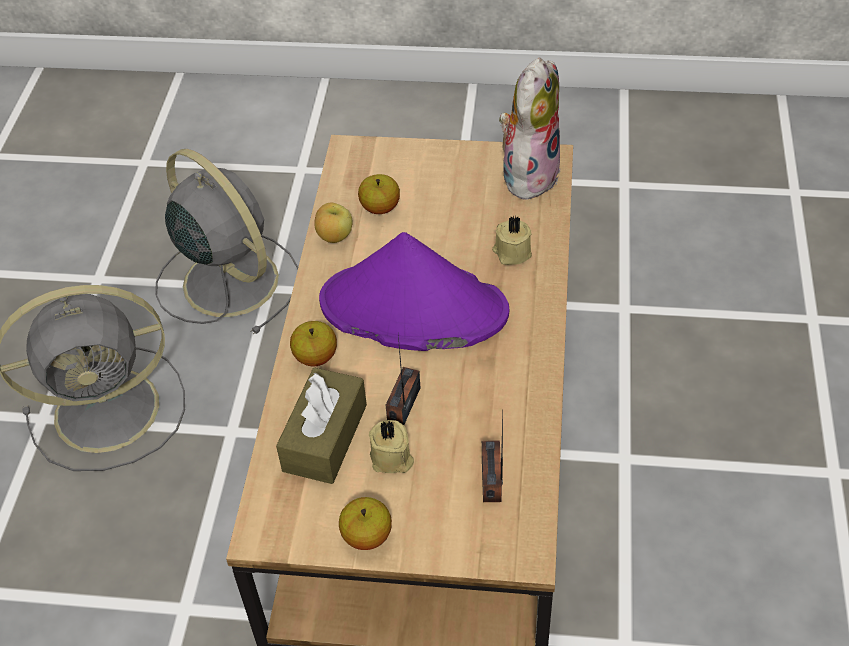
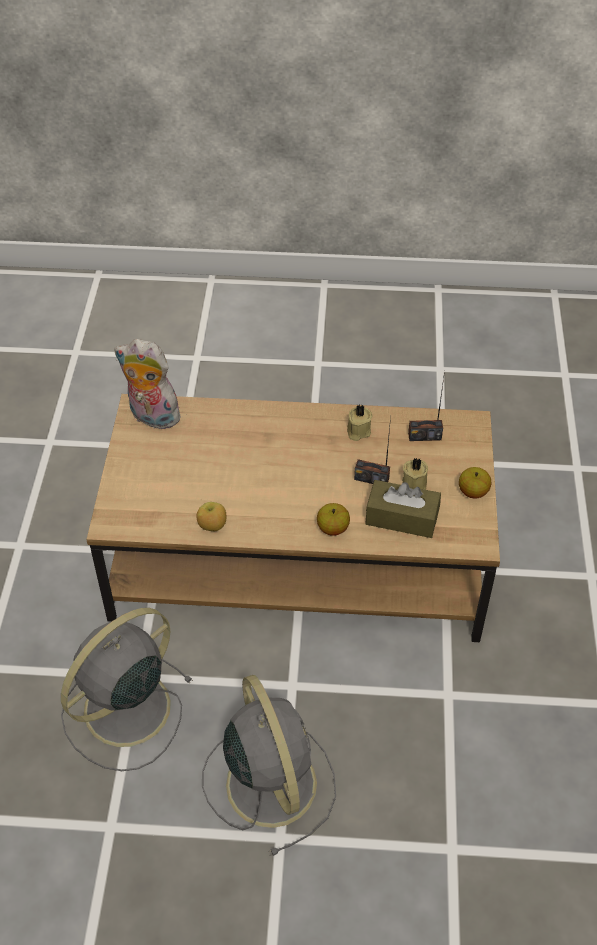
camera: 95 degrees left, 0 degrees up
purple hat [319,232,509,351] -> none
apple [358,174,400,214] -> none
beige candle [492,216,532,265] -> beige candle moved to [347,404,372,441]

